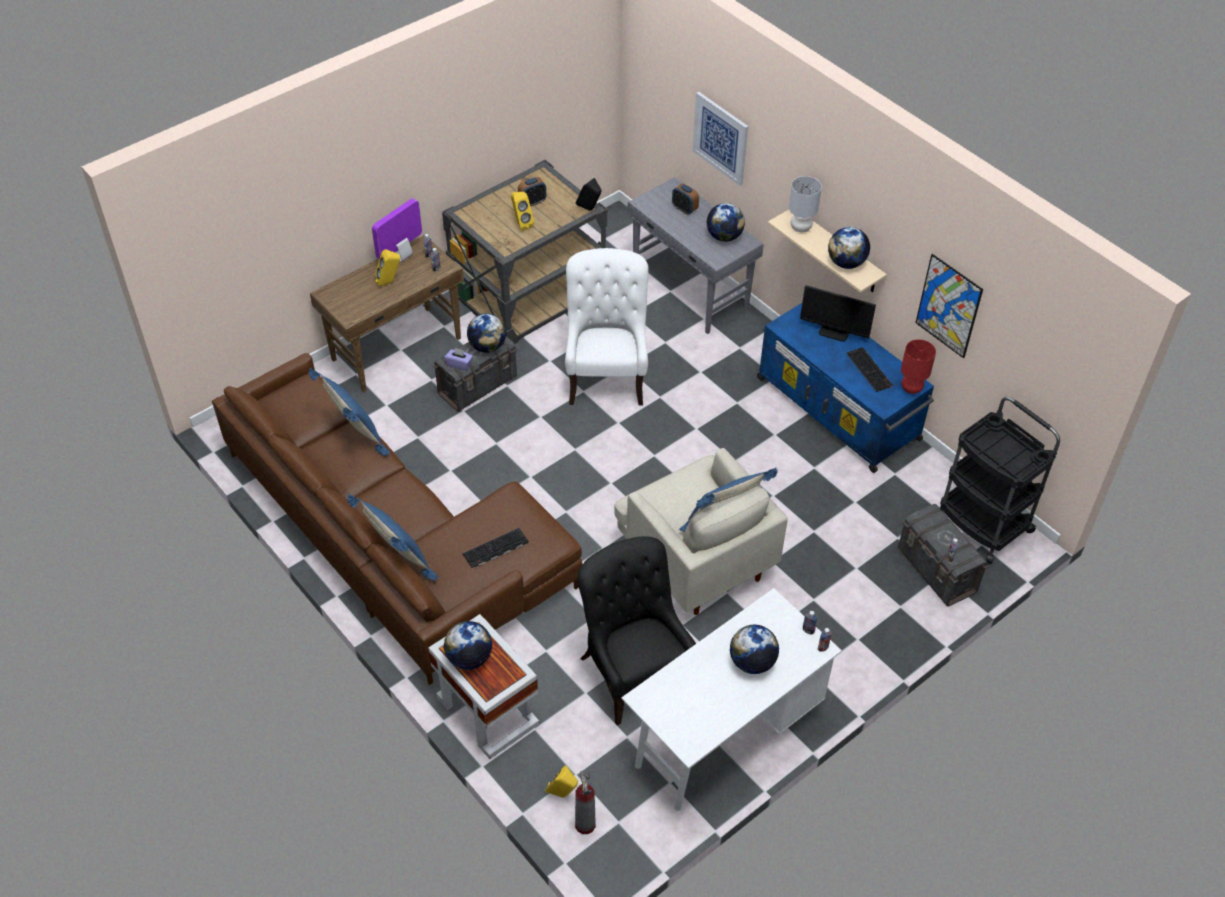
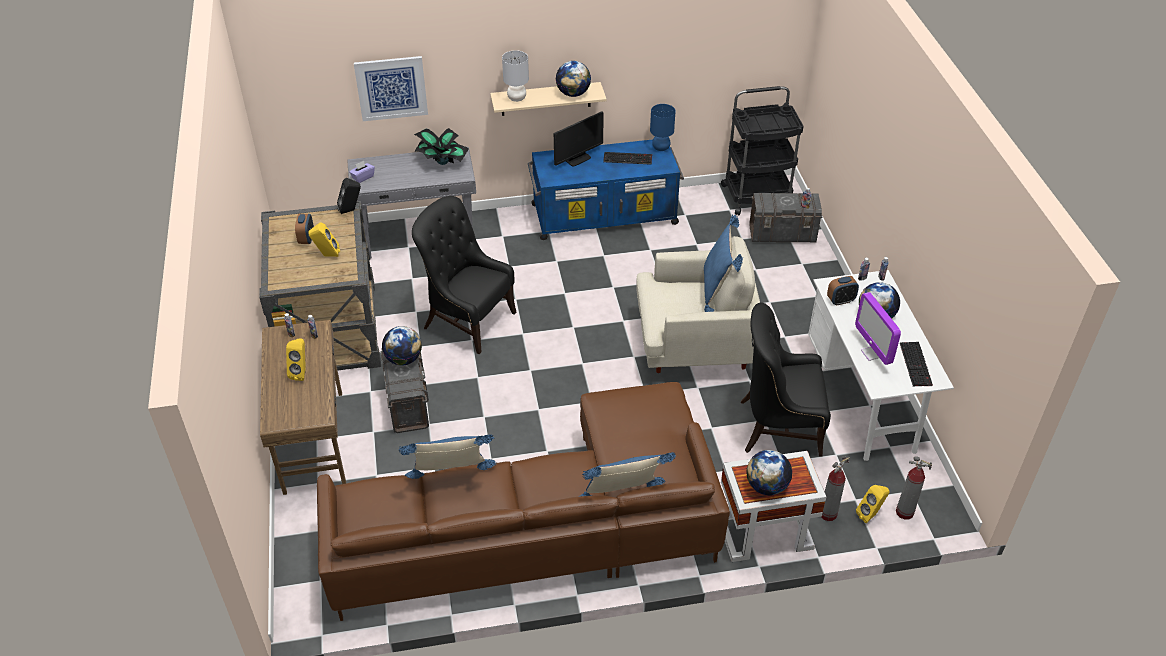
camera: 60 degrees left, 5 degrees down
monitor [372,198,422,262] -> monitor moved to [855,292,901,365]
purple tissue box [444,348,473,371] -> purple tissue box moved to [349,161,375,183]
keyboard [462,528,529,568] -> keyboard moved to [900,342,933,386]
white chair [565,248,648,406] -> black chair [412,196,517,354]
alarm clock [672,183,699,214] -> alarm clock moved to [827,276,859,306]
globe [707,203,745,242] -> potted plant [414,128,469,165]
red table lamp [901,339,936,394] -> blue table lamp [650,104,675,151]
picture [915,254,983,358] -> none
none -> fire extinguisher [821,456,850,521]

